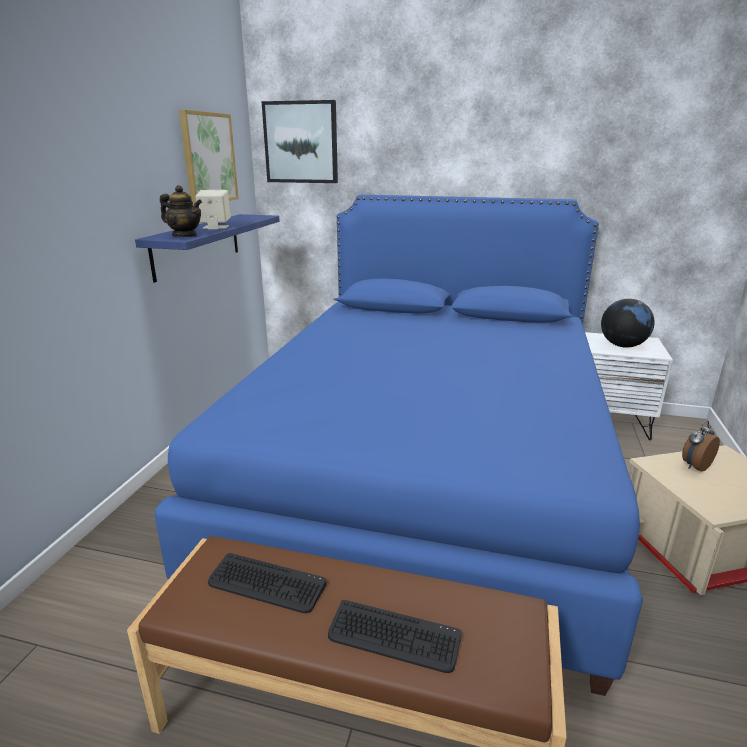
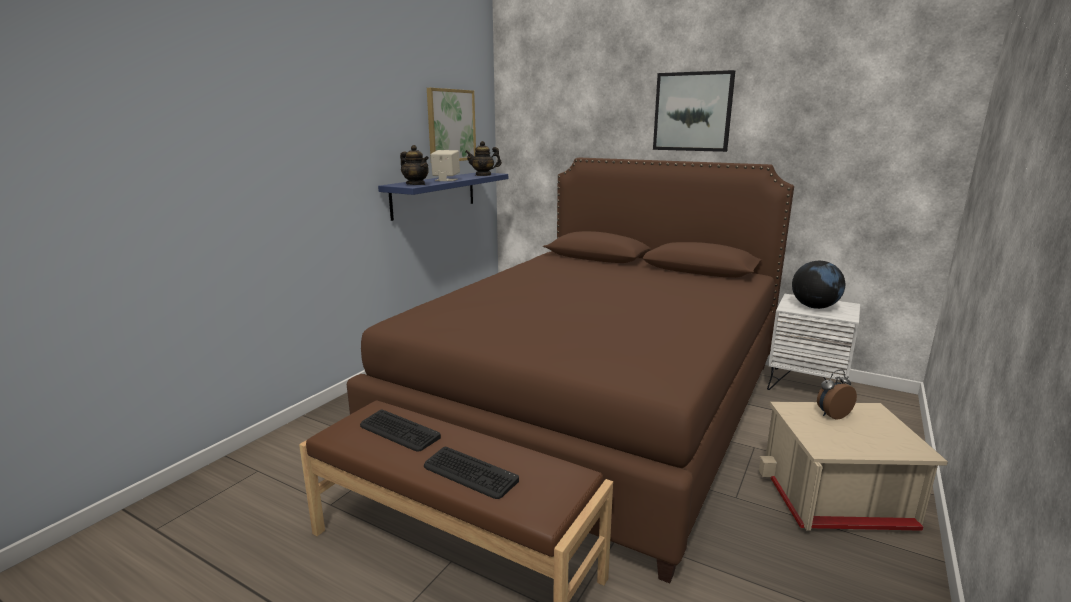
camera: 15 degrees right, 5 degrees down
blue bed [154,195,643,696] -> brown bed [347,158,794,583]
picture [261,100,338,183] -> picture moved to [653,70,735,152]
none -> teapot [465,141,502,176]

